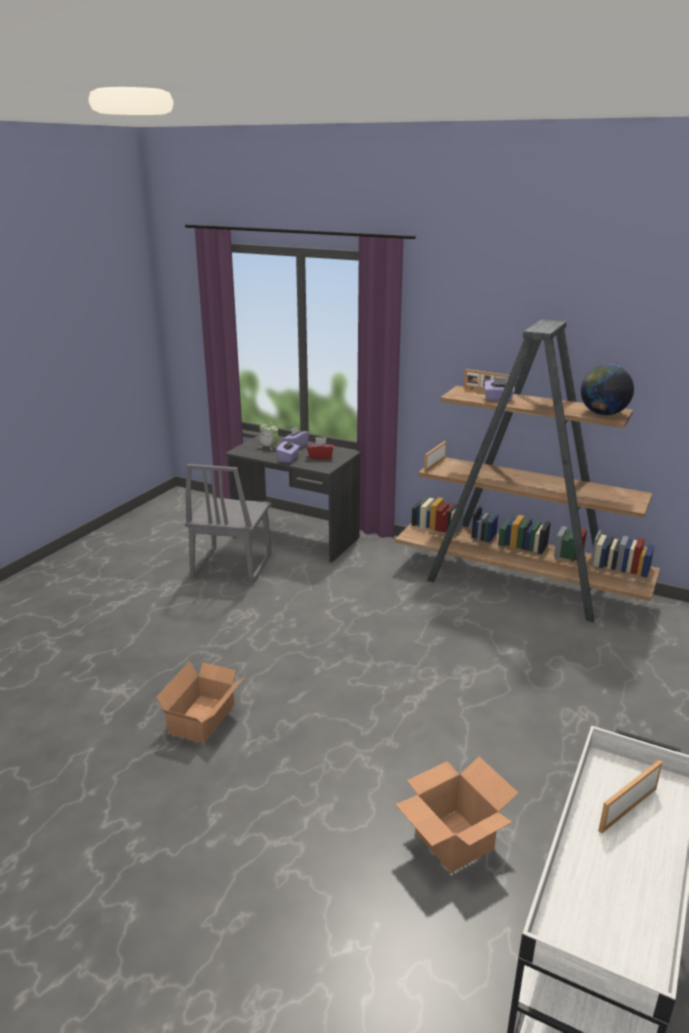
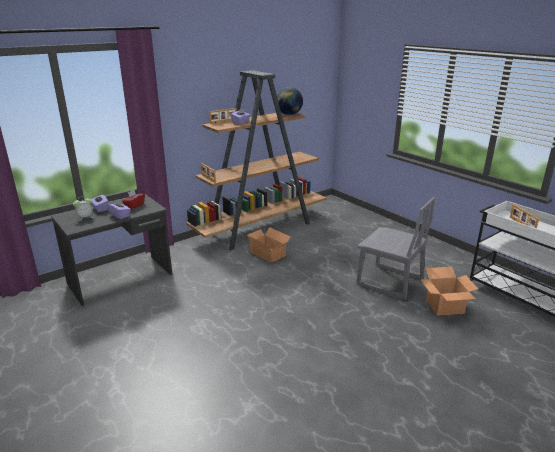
camera: 65 degrees left, 0 degrees up
cardboard box [157,661,244,743] -> cardboard box moved to [247,227,290,263]
grey chair [185,464,272,585] -> grey chair moved to [356,197,435,300]

